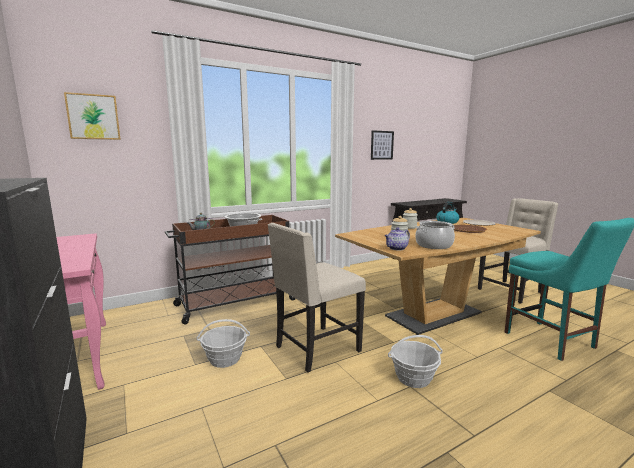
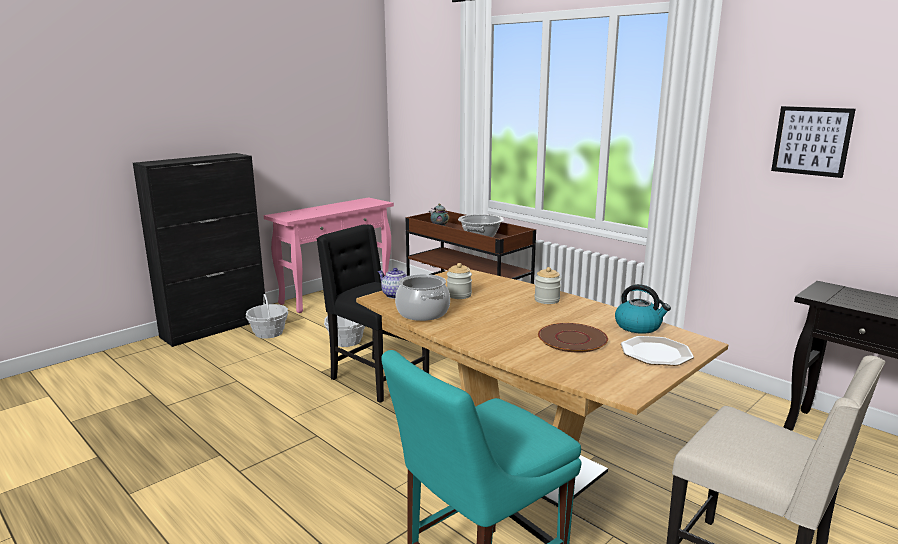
camera: 75 degrees right, 5 degrees up
picture [64,92,121,140] -> none
beige chair [268,223,366,373] -> black chair [316,224,429,403]
basket [388,335,443,388] -> basket moved to [246,294,288,338]

